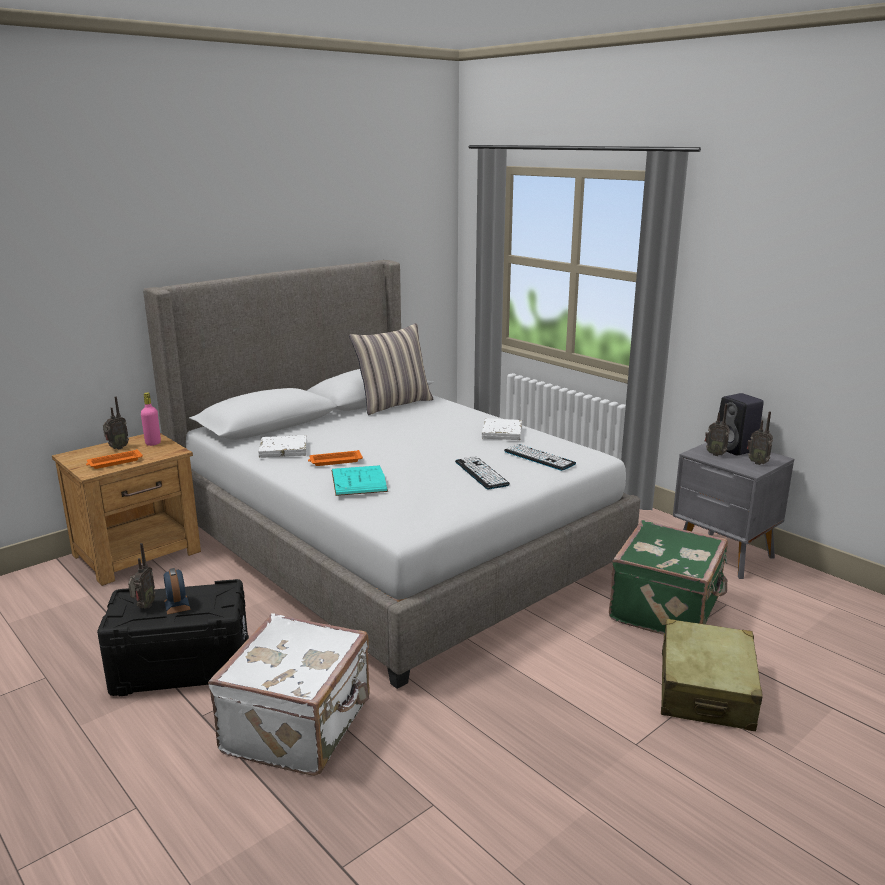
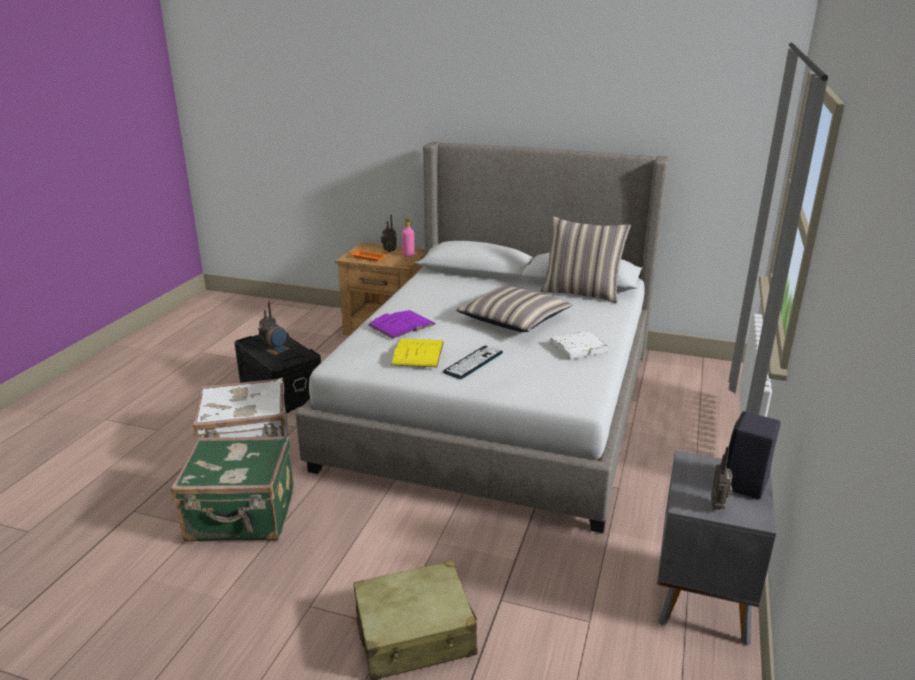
camera: 60 degrees right, 5 degrees up
white book [259,435,307,458] -> none
orange tray [308,450,363,466] -> none
turquoise book [331,465,388,496] -> purple book [368,310,435,339]
keyboard [504,444,576,471] -> none
green suitcase [609,520,728,635] -> green suitcase moved to [171,436,294,542]
radio [705,404,730,456] -> none
none -> yellow book [391,339,444,367]
none -> pillow [456,285,572,332]

